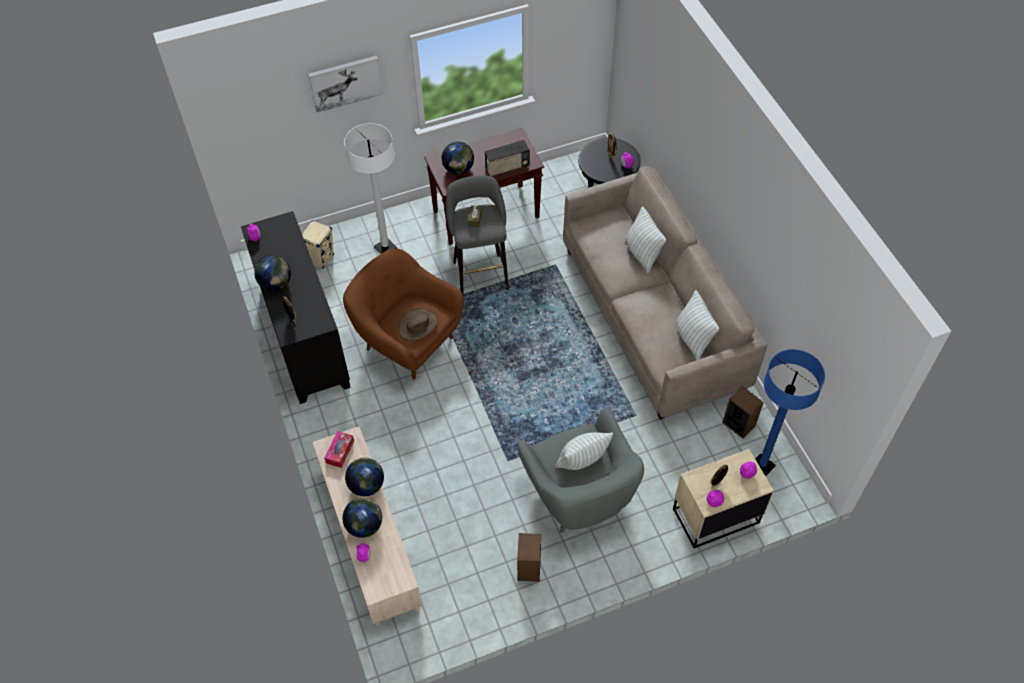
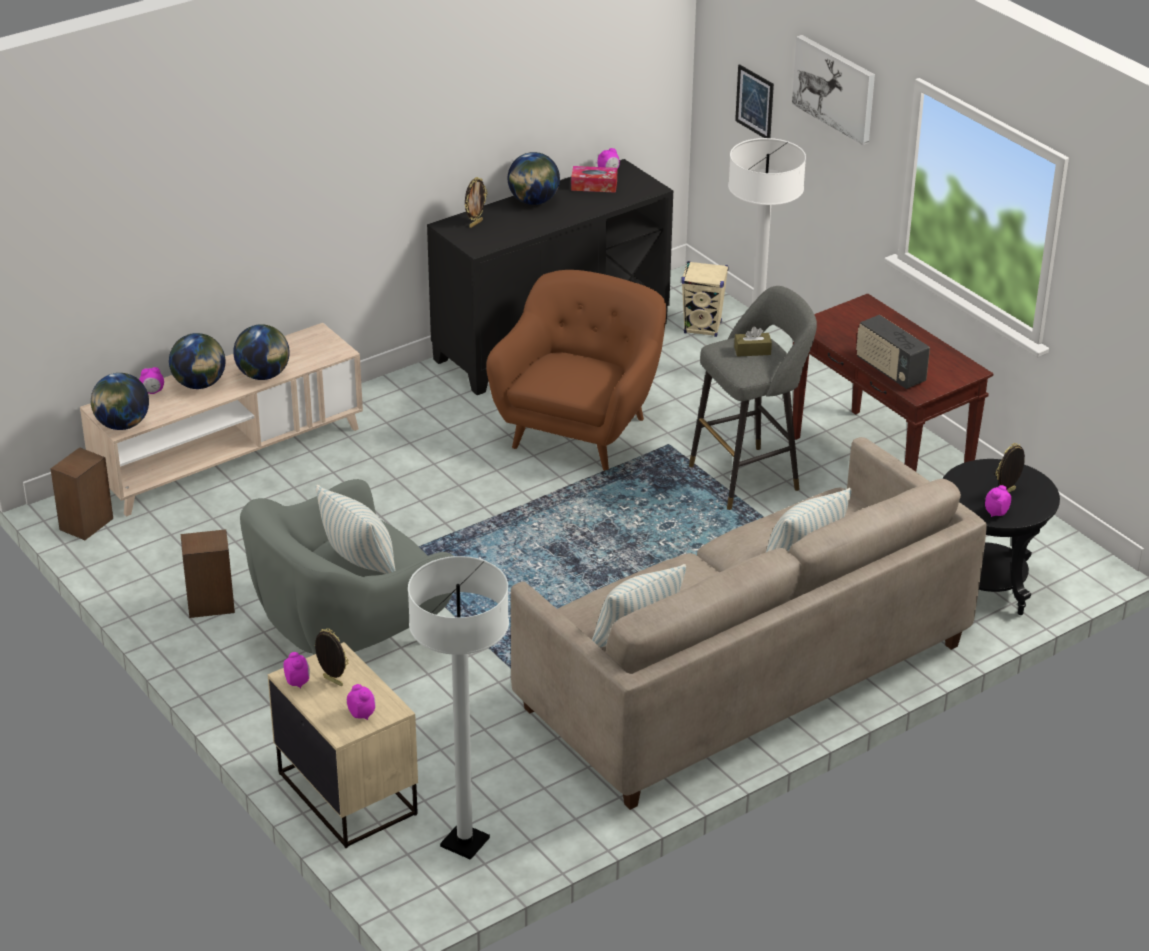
camera: 75 degrees right, 20 degrees down
tissue box [324,431,354,468] -> tissue box moved to [571,166,617,193]
brown hat [398,308,438,341] -> none
globe [442,142,474,175] -> globe moved to [91,373,149,430]
speaker [722,386,764,439] -> speaker moved to [50,447,113,540]
blue floor lamp [756,349,825,476] -> white floor lamp [408,556,509,860]
none -> picture [735,64,774,138]

